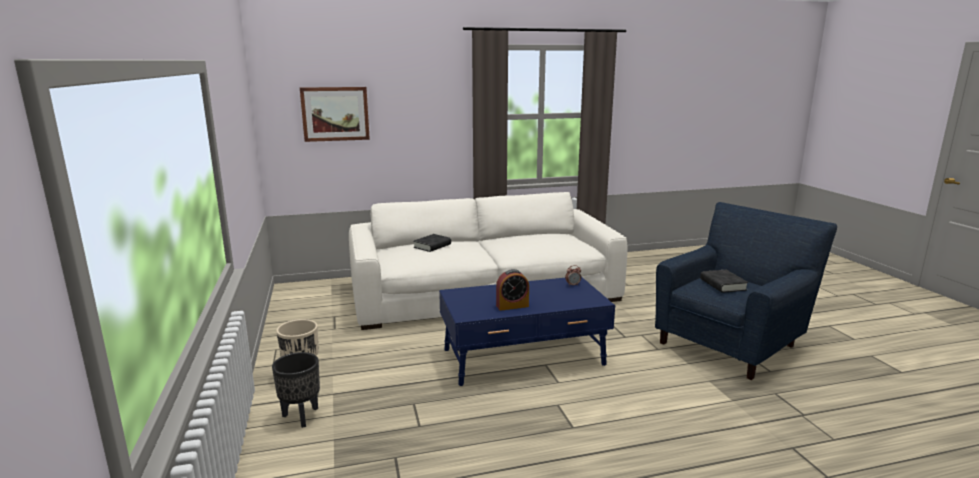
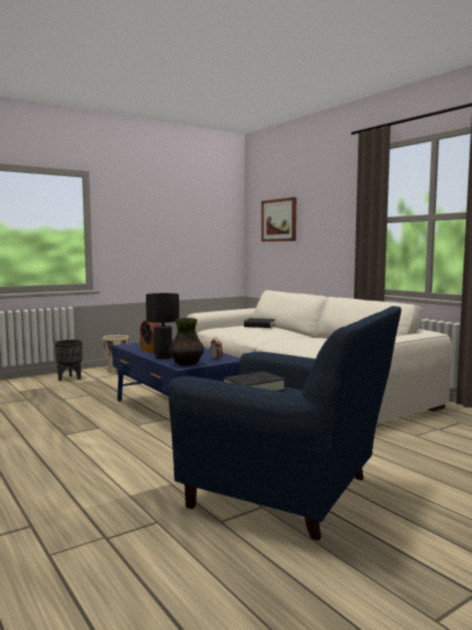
camera: 70 degrees right, 10 degrees down
none -> black table lamp [146,293,179,359]
none -> vase [169,318,204,366]

